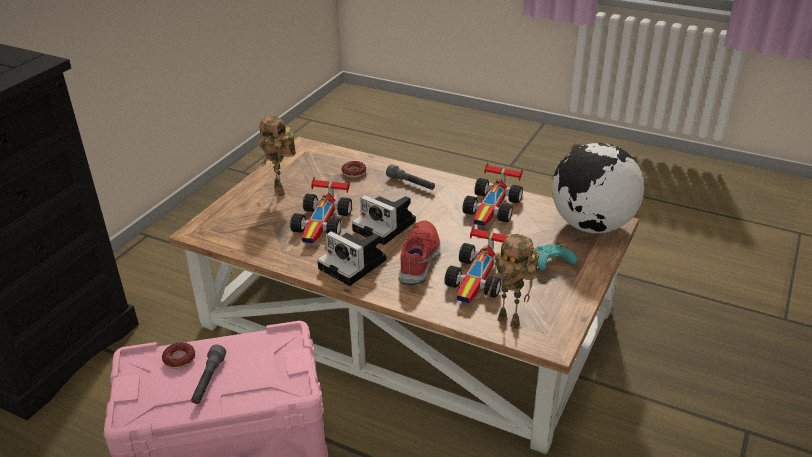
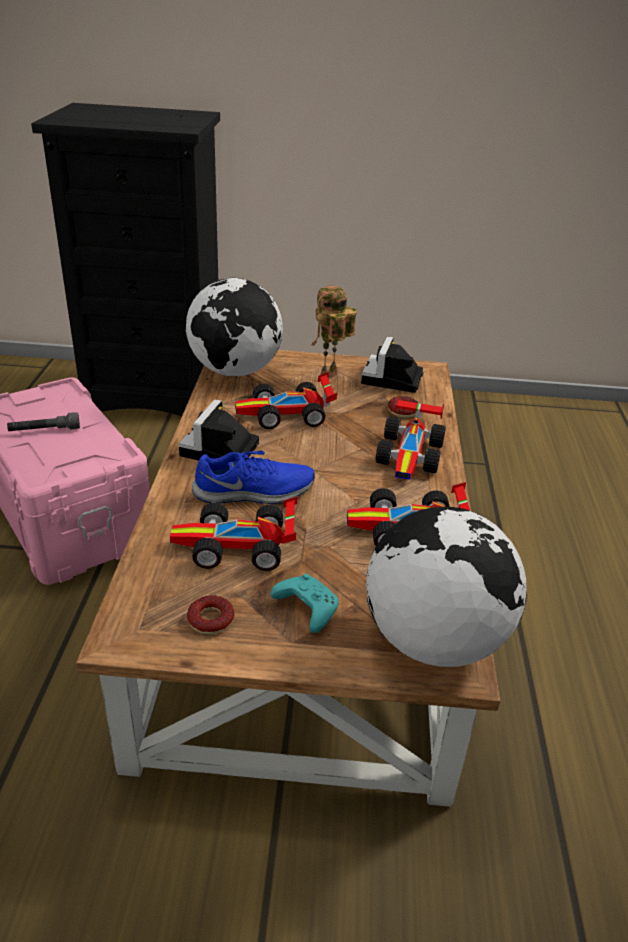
camera: 65 degrees right, 0 degrees up
donut [162,342,195,369] -> donut moved to [187,595,234,634]
camera [352,195,416,245] -> camera moved to [361,337,423,393]
grey flashlight [386,164,435,190] -> toy car [376,396,446,480]
red shoe [398,220,441,285] -> blue shoe [192,450,315,504]
toy robot [487,234,539,329] -> none
none -> globe [186,278,283,376]

